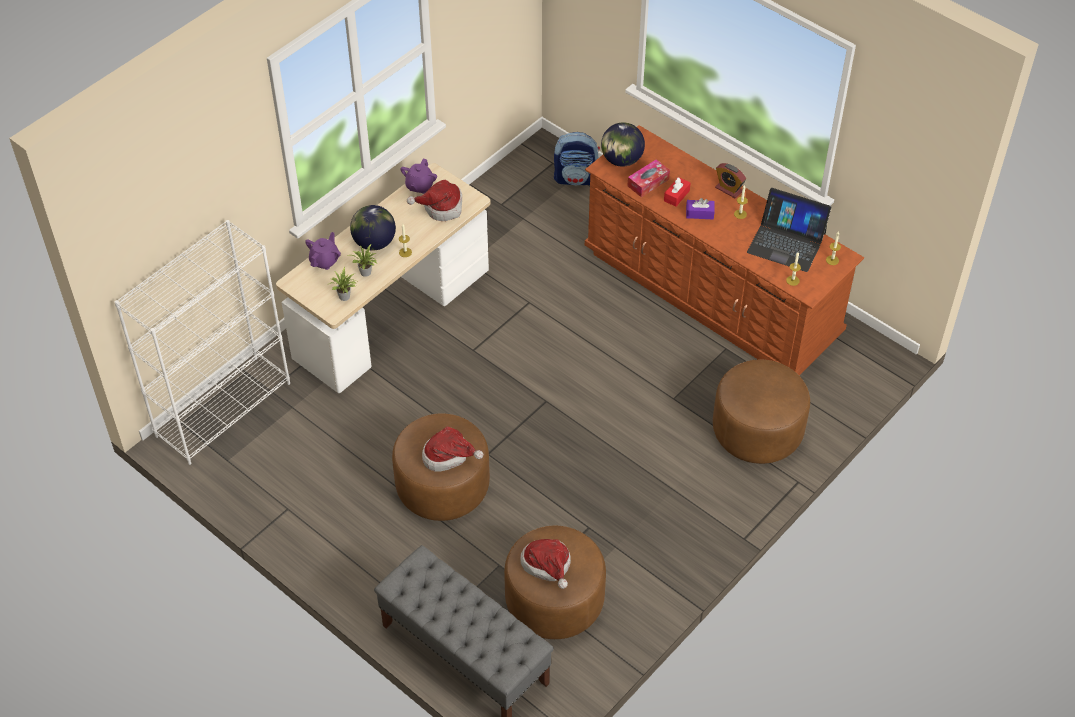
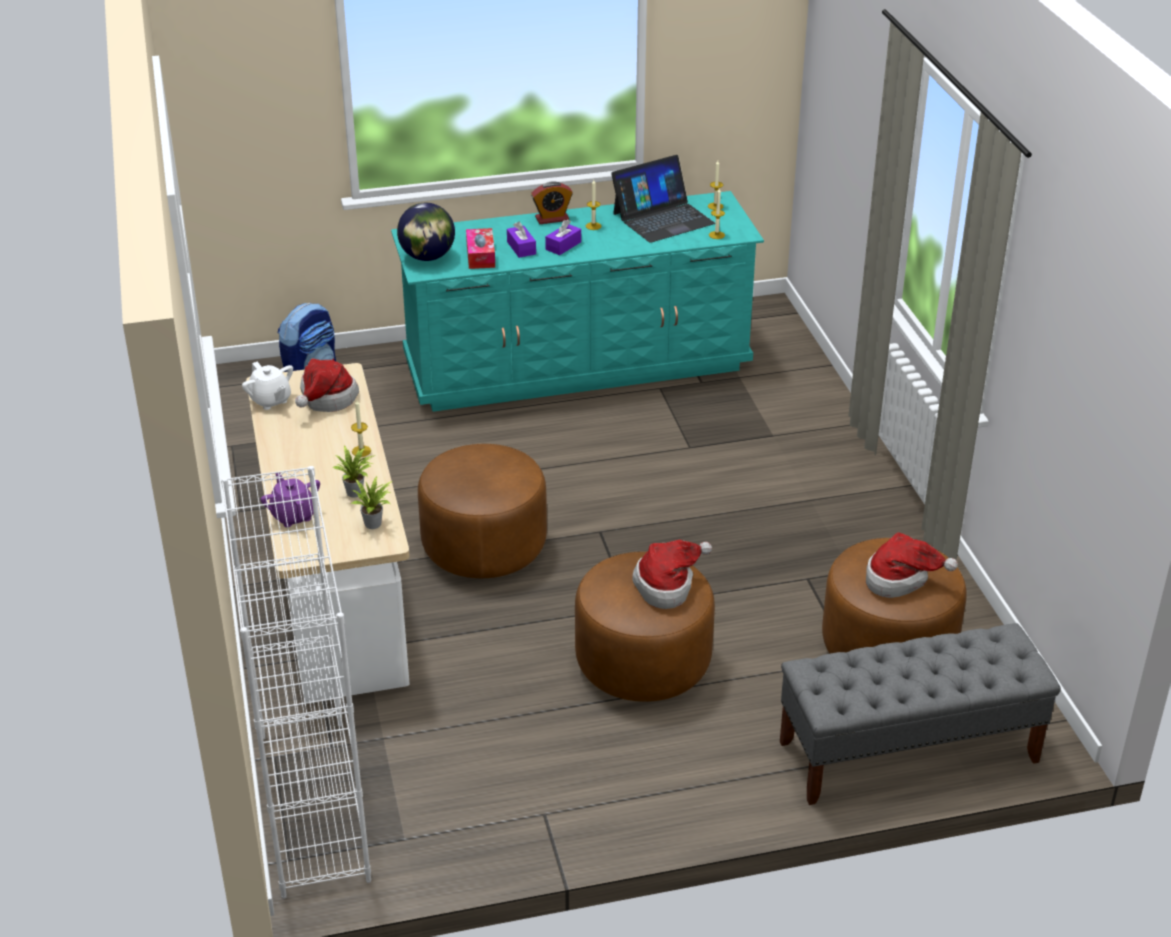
camera: 55 degrees left, 15 degrees down
globe [350,205,396,251] -> none
purple teapot [400,158,437,194] -> white teapot [242,362,293,410]
brown dresser [585,125,864,376] -> turquoise dresser [391,191,764,412]
red tissue box [664,177,690,207] -> purple tissue box [507,222,536,258]
brown ottoman [713,359,810,464] -> brown ottoman moved to [418,444,547,578]

